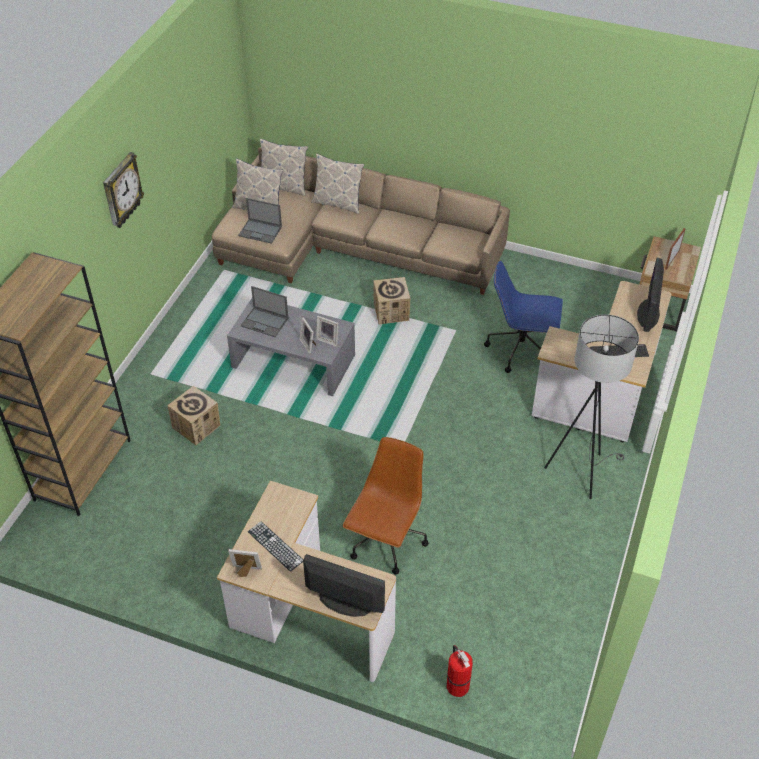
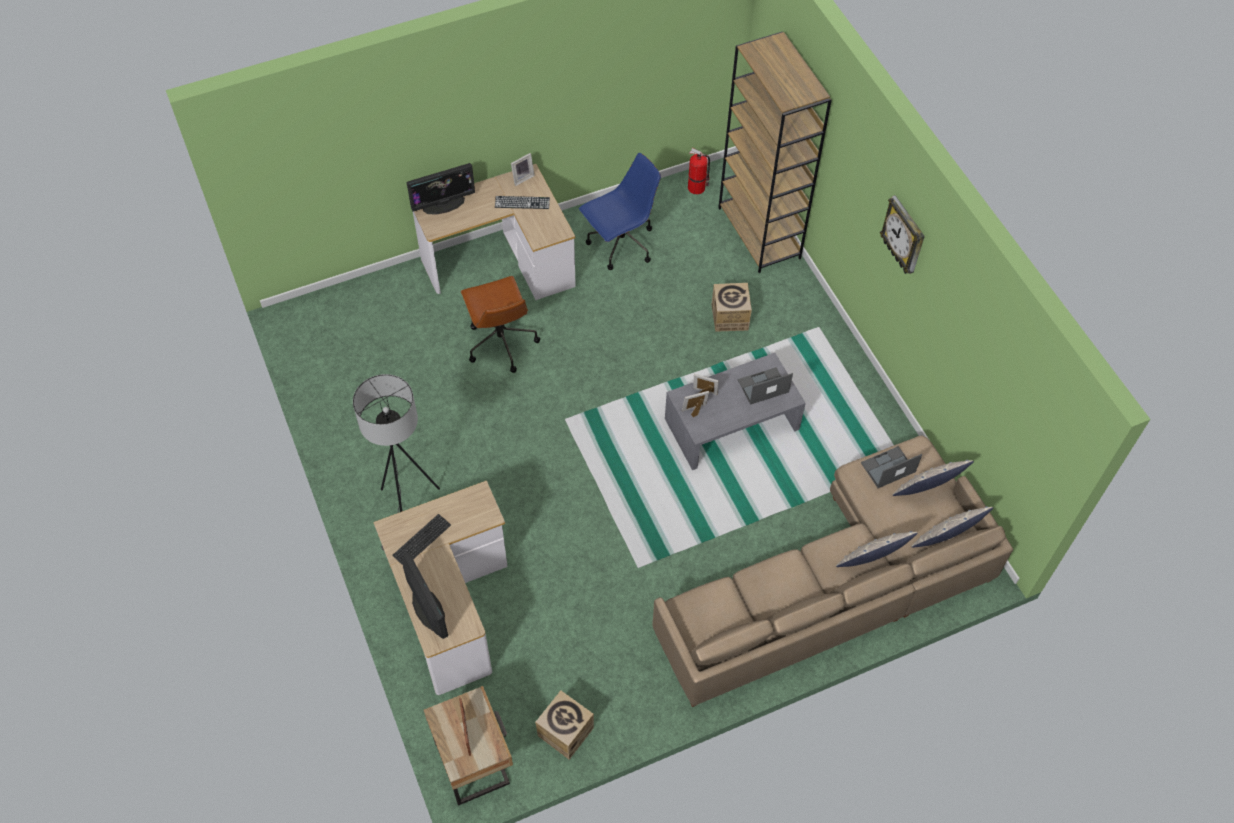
camera: 135 degrees right, 10 degrees up
cardboard box [374,277,410,324] -> cardboard box moved to [535,691,594,760]
fire extinguisher [447,645,473,697] -> fire extinguisher moved to [688,148,710,194]
blue office chair [484,260,563,373] -> blue office chair moved to [579,153,661,270]

